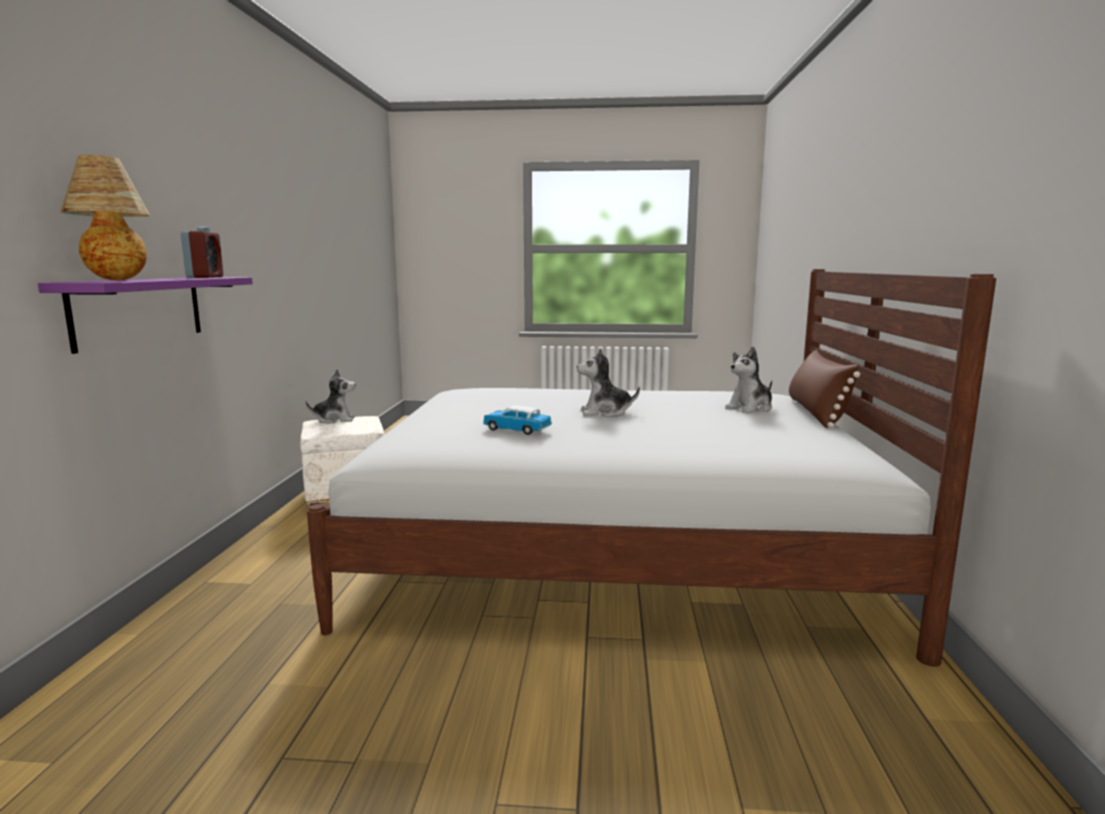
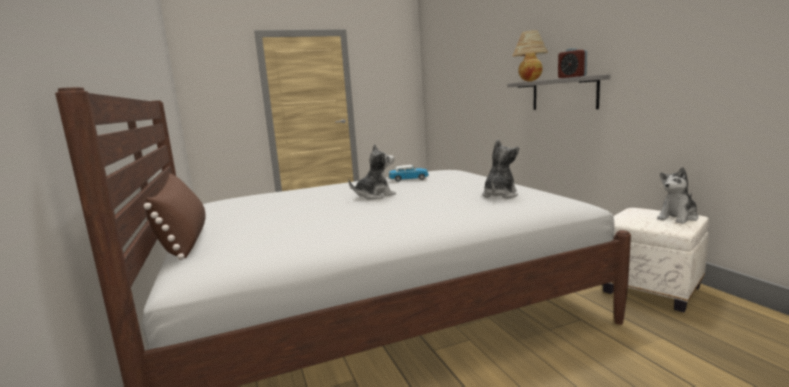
camera: 155 degrees right, 0 degrees up
purple shelf [38,277,253,354] -> grey shelf [507,75,610,110]
plush toy [725,346,772,413] -> plush toy moved to [482,139,519,199]

